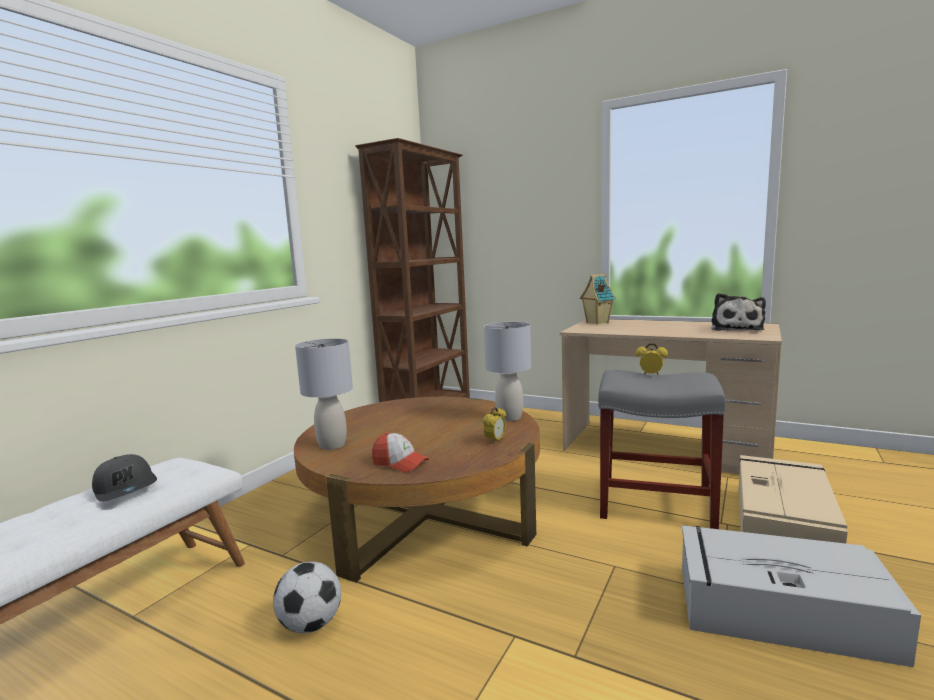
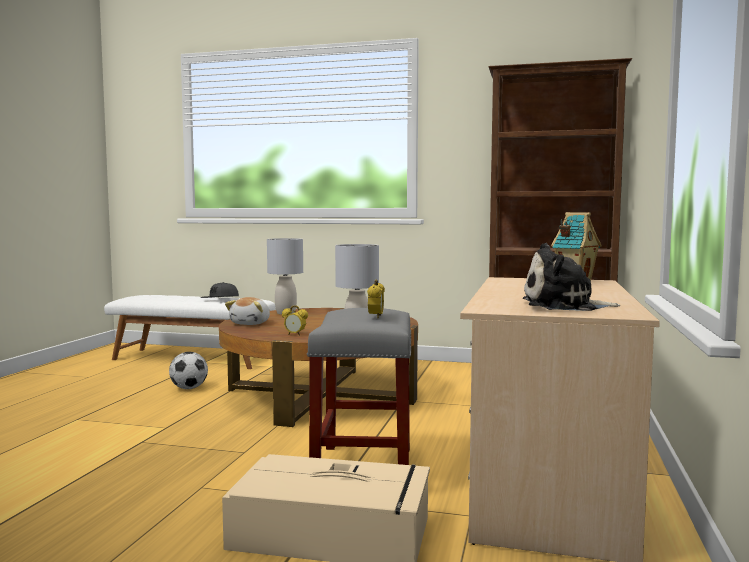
camera: 75 degrees right, 5 degrees down
cap [372,433,429,472] -> plush toy [225,297,270,325]
grey storage box [682,525,921,667] -> none

